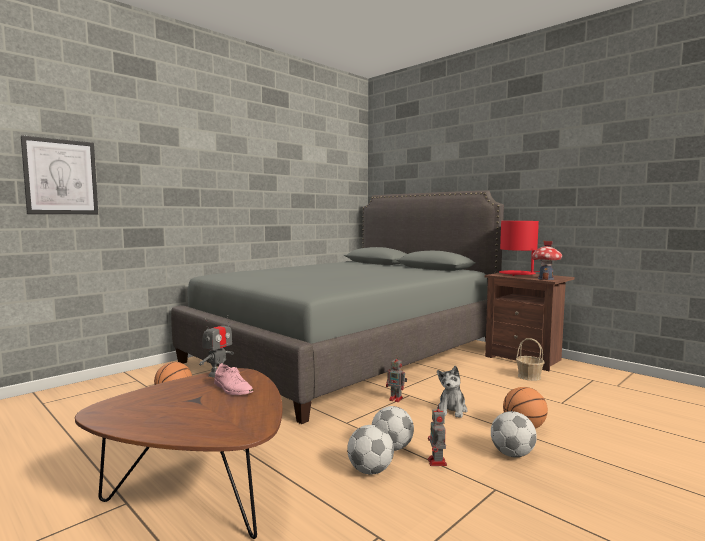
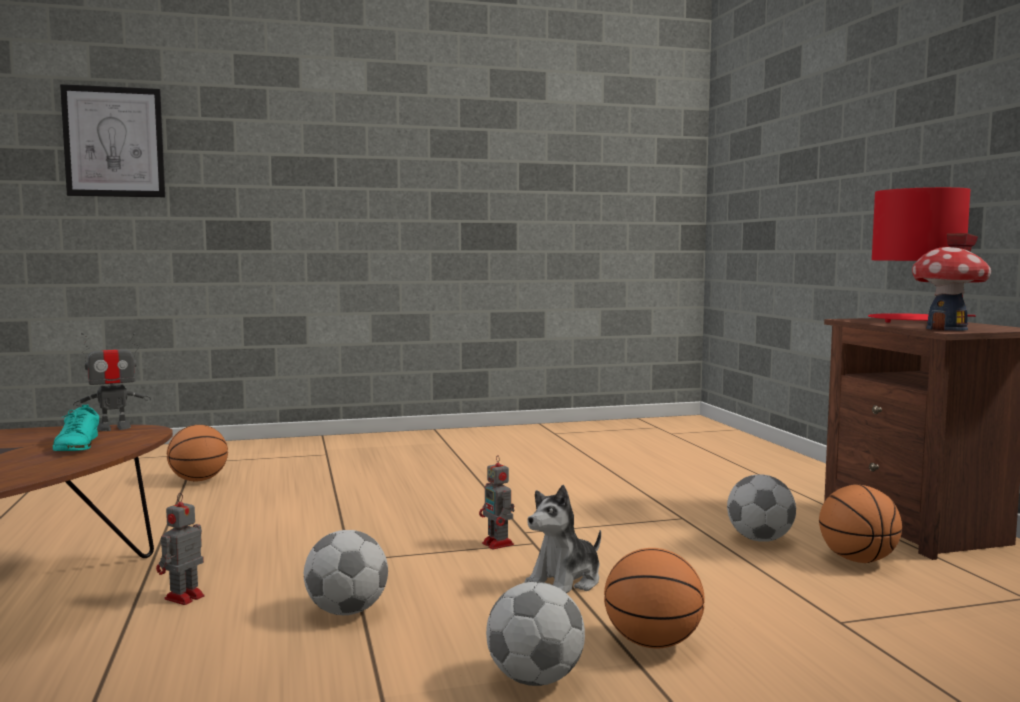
camera: 30 degrees right, 0 degrees up
grey bed [171,191,504,424] -> none
pink shoe [214,363,253,395] -> turquoise shoe [53,405,99,451]
football [347,425,394,475] -> football moved to [727,474,796,542]
toy robot [428,404,447,466] -> toy robot moved to [156,493,204,605]
basket [516,338,545,381] -> basketball [819,484,902,563]

